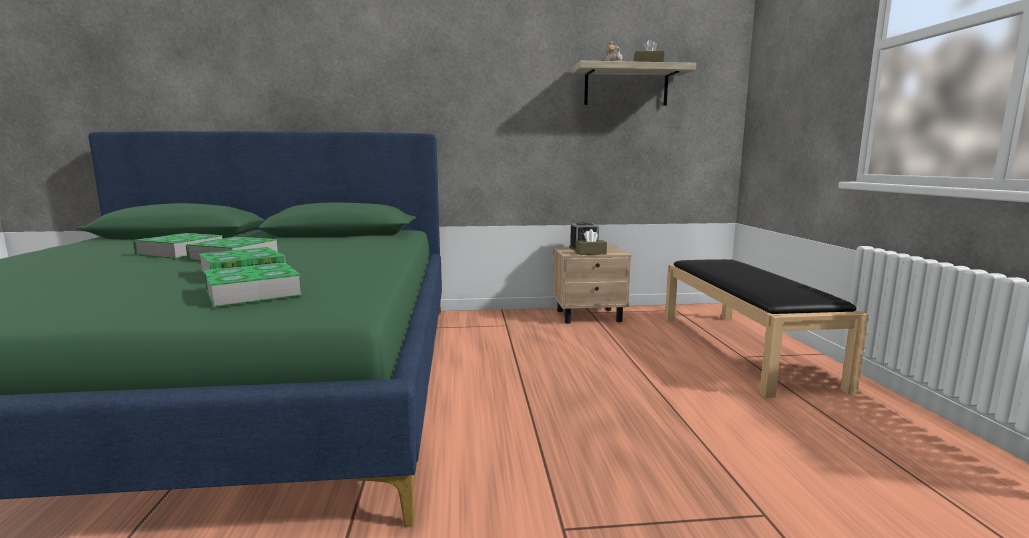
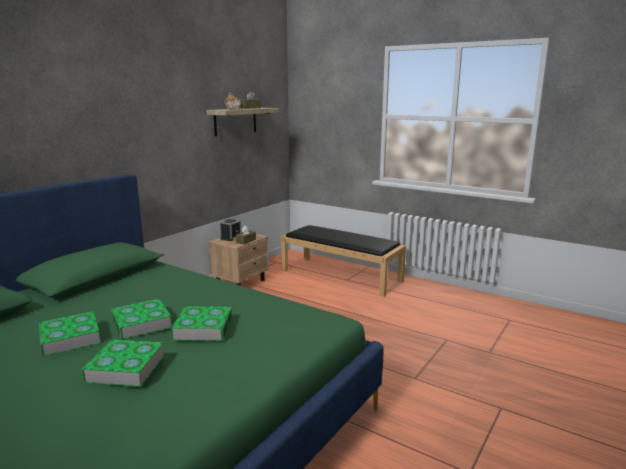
camera: 50 degrees left, 5 degrees up
book [204,262,302,307] -> book moved to [81,340,165,387]

